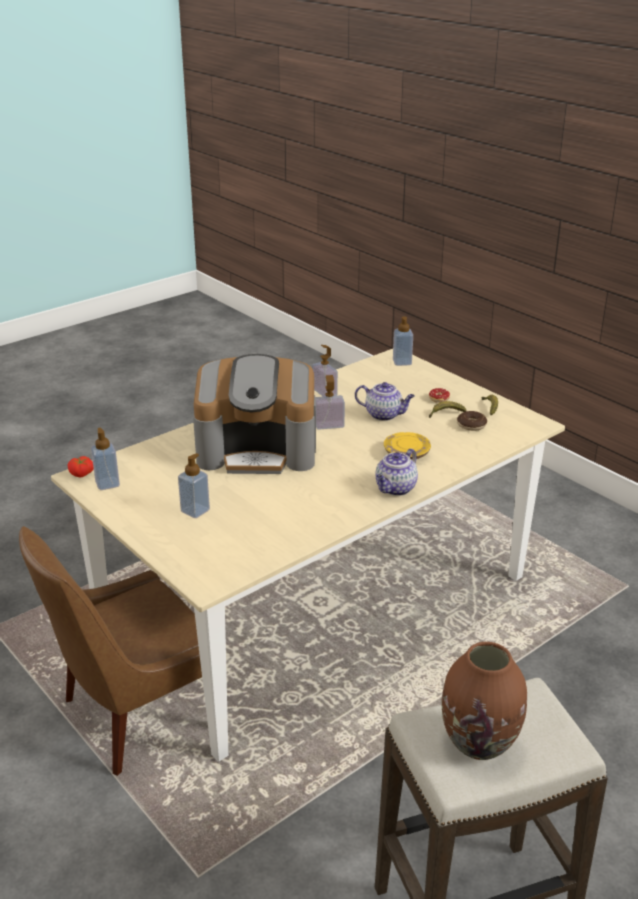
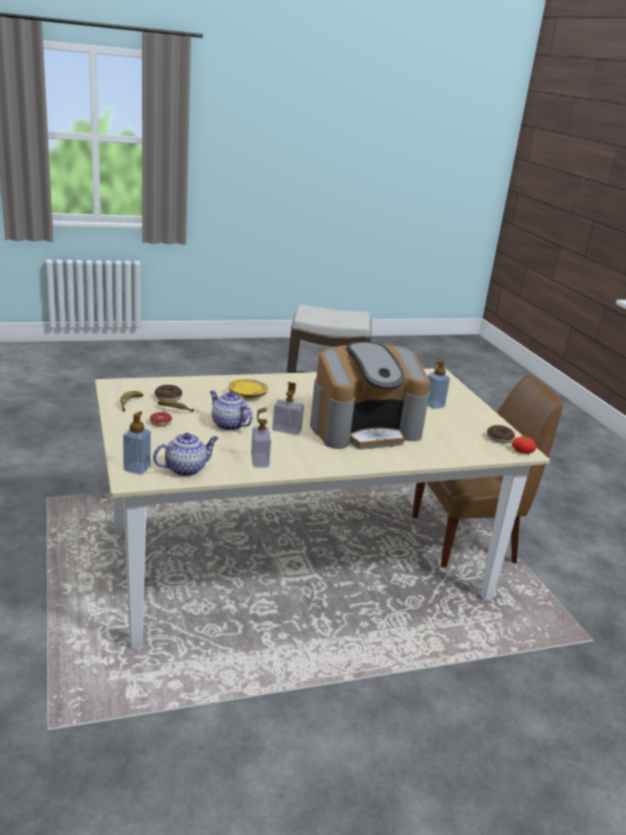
camera: 160 degrees left, 5 degrees down
soap dispenser [91,428,120,490] -> donut [487,425,515,443]
coffee machine [193,354,316,474] -> coffee machine turned 135 degrees clockwise [310,341,430,450]
teapot [376,448,418,496] -> teapot moved to [153,433,218,476]
brown vase [442,642,527,760] -> none

